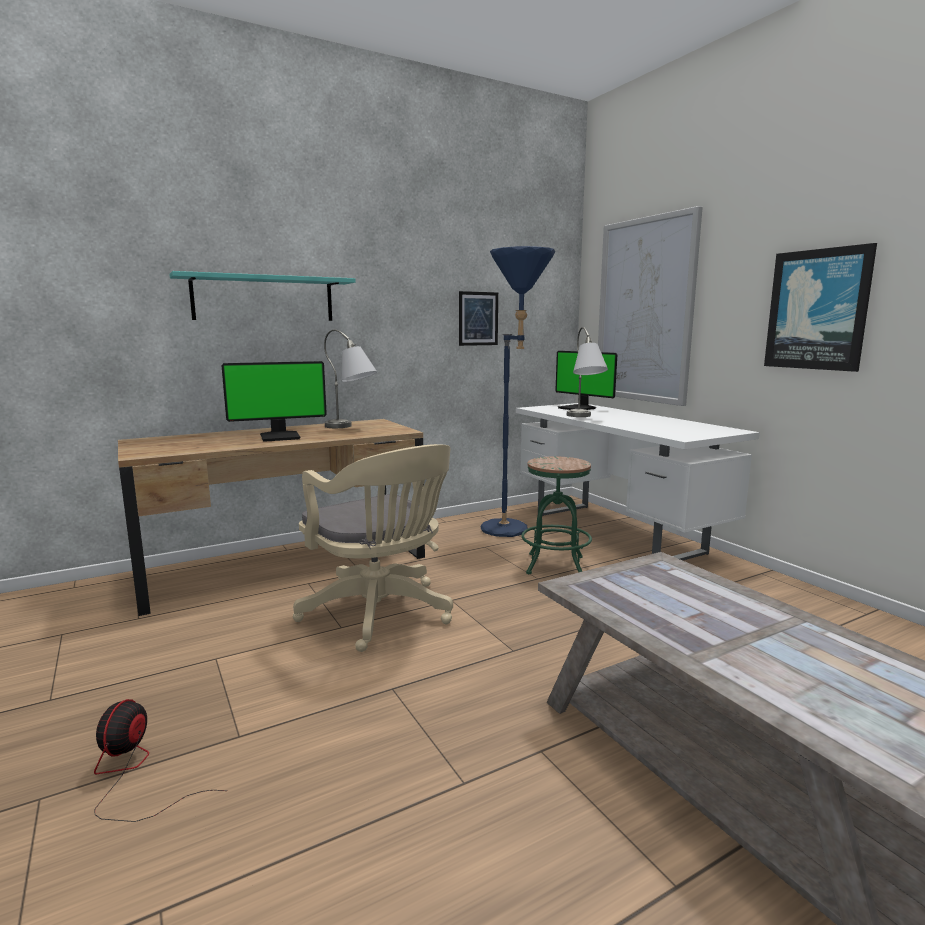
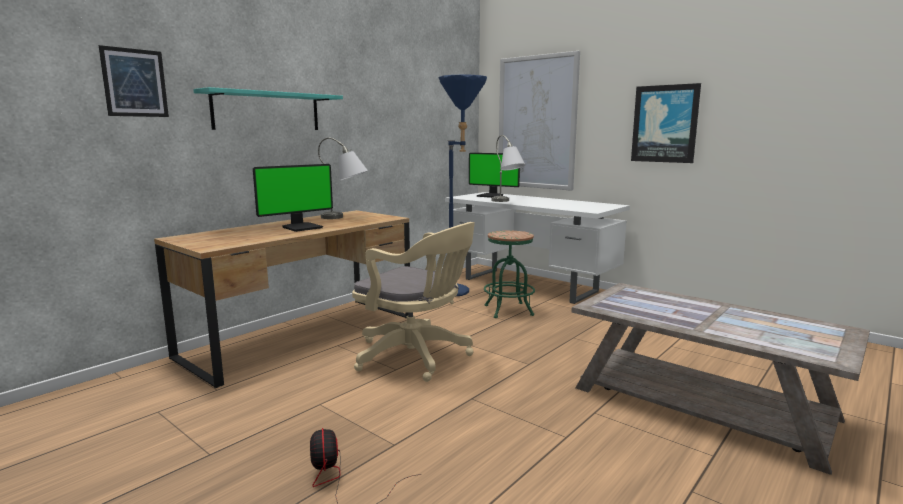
camera: 20 degrees left, 0 degrees up
picture [459,291,498,346] -> picture moved to [98,45,169,117]

